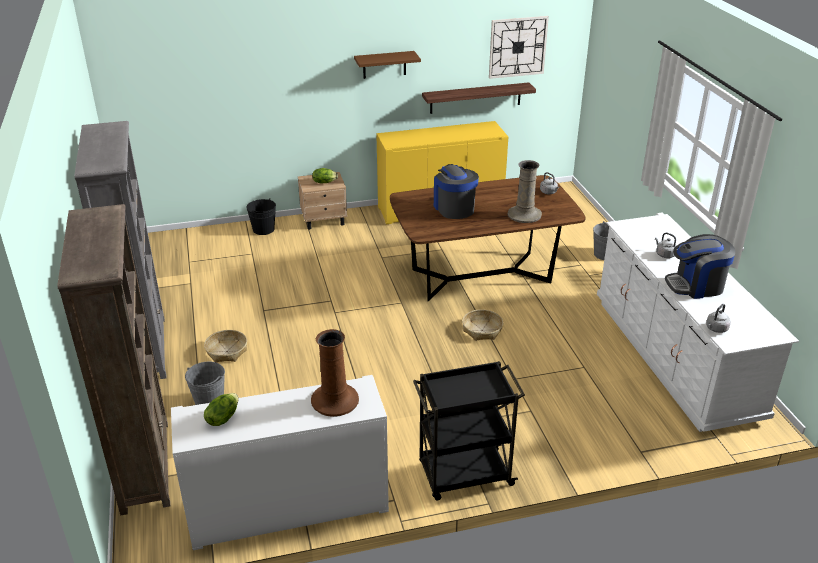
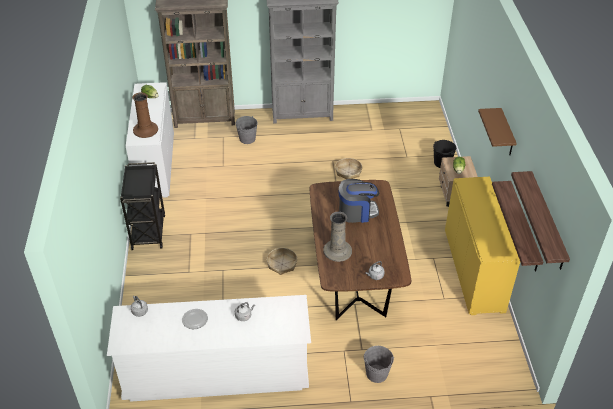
camera: 100 degrees right, 10 degrees up
basket [204,330,247,362] -> basket moved to [335,158,362,179]
wall clock [489,16,549,79] -> shelf [511,171,570,270]
coffee machine [665,234,735,299] -> plate [182,309,208,329]

